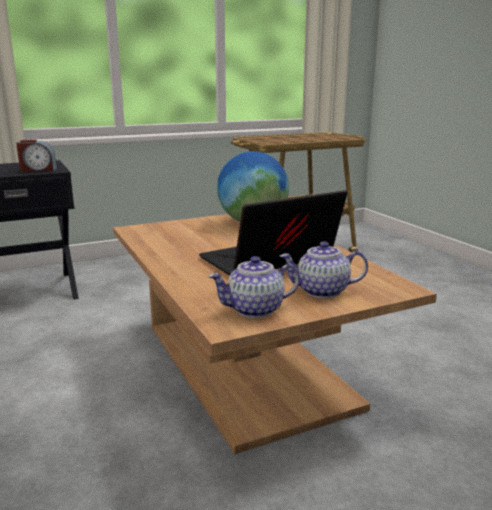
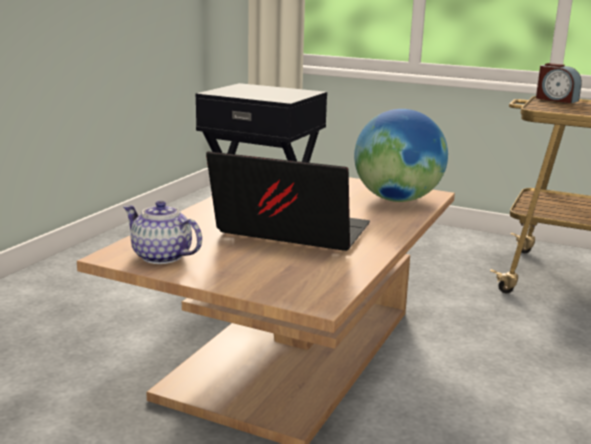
camera: 50 degrees right, 0 degrees up
alarm clock [16,140,57,172] -> alarm clock moved to [536,63,582,103]
teapot [280,241,368,298] -> none

